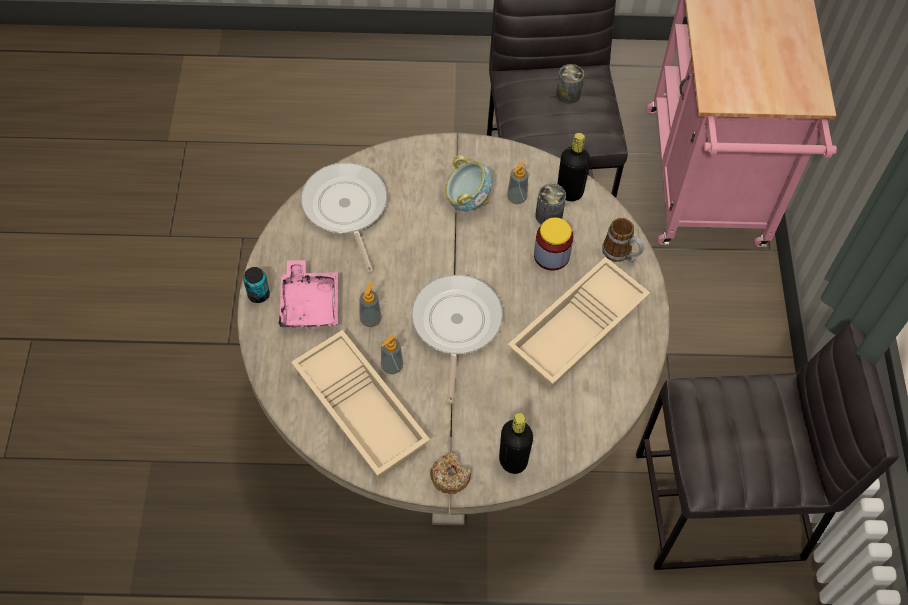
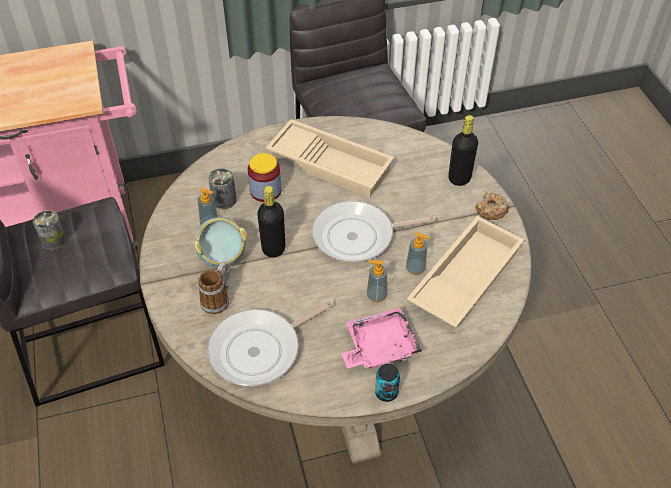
camera: 105 degrees left, 10 degrees down
black bottle [557,133,591,201] -> black bottle moved to [257,186,285,258]
mug [602,218,644,263] -> mug moved to [198,262,230,314]

